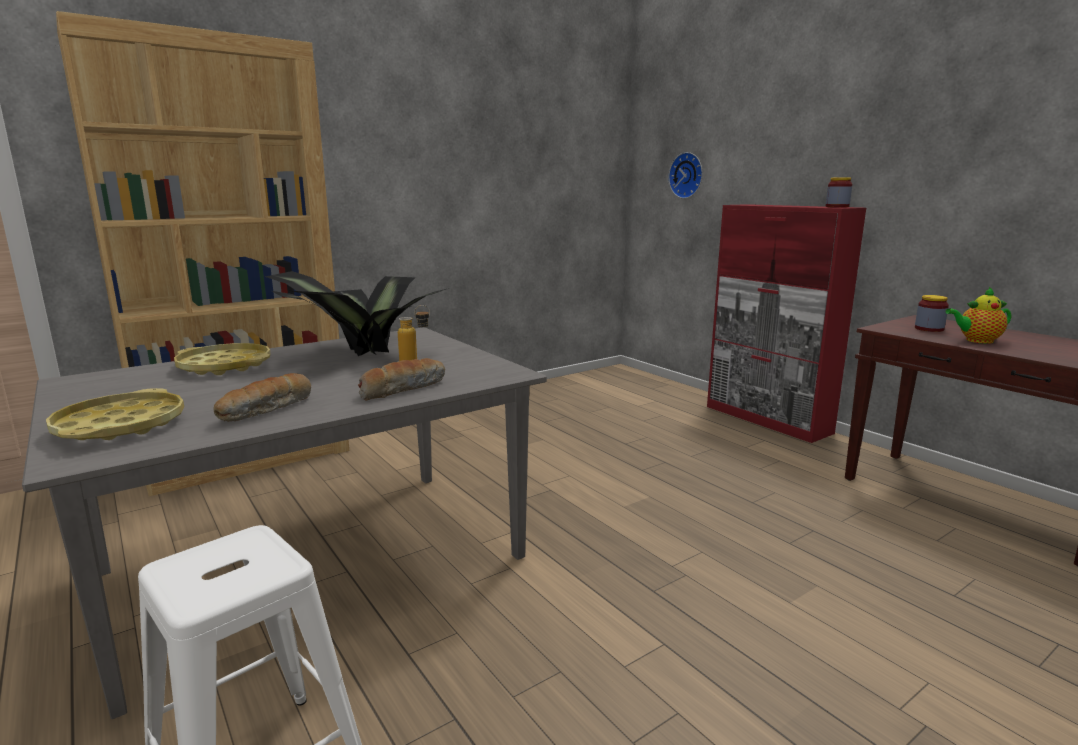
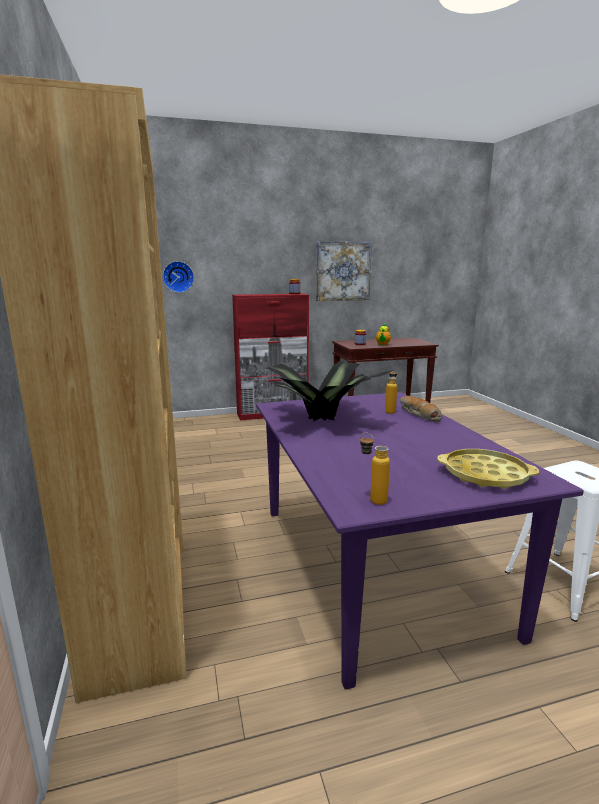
camera: 70 degrees left, 0 degrees up
grey dining table [22,327,547,719] -> purple dining table [256,392,584,690]
yellow tray [174,343,271,375] -> none
bread [213,373,311,421] -> none
none -> picture [316,241,372,301]
none -> bottle [360,432,390,505]

